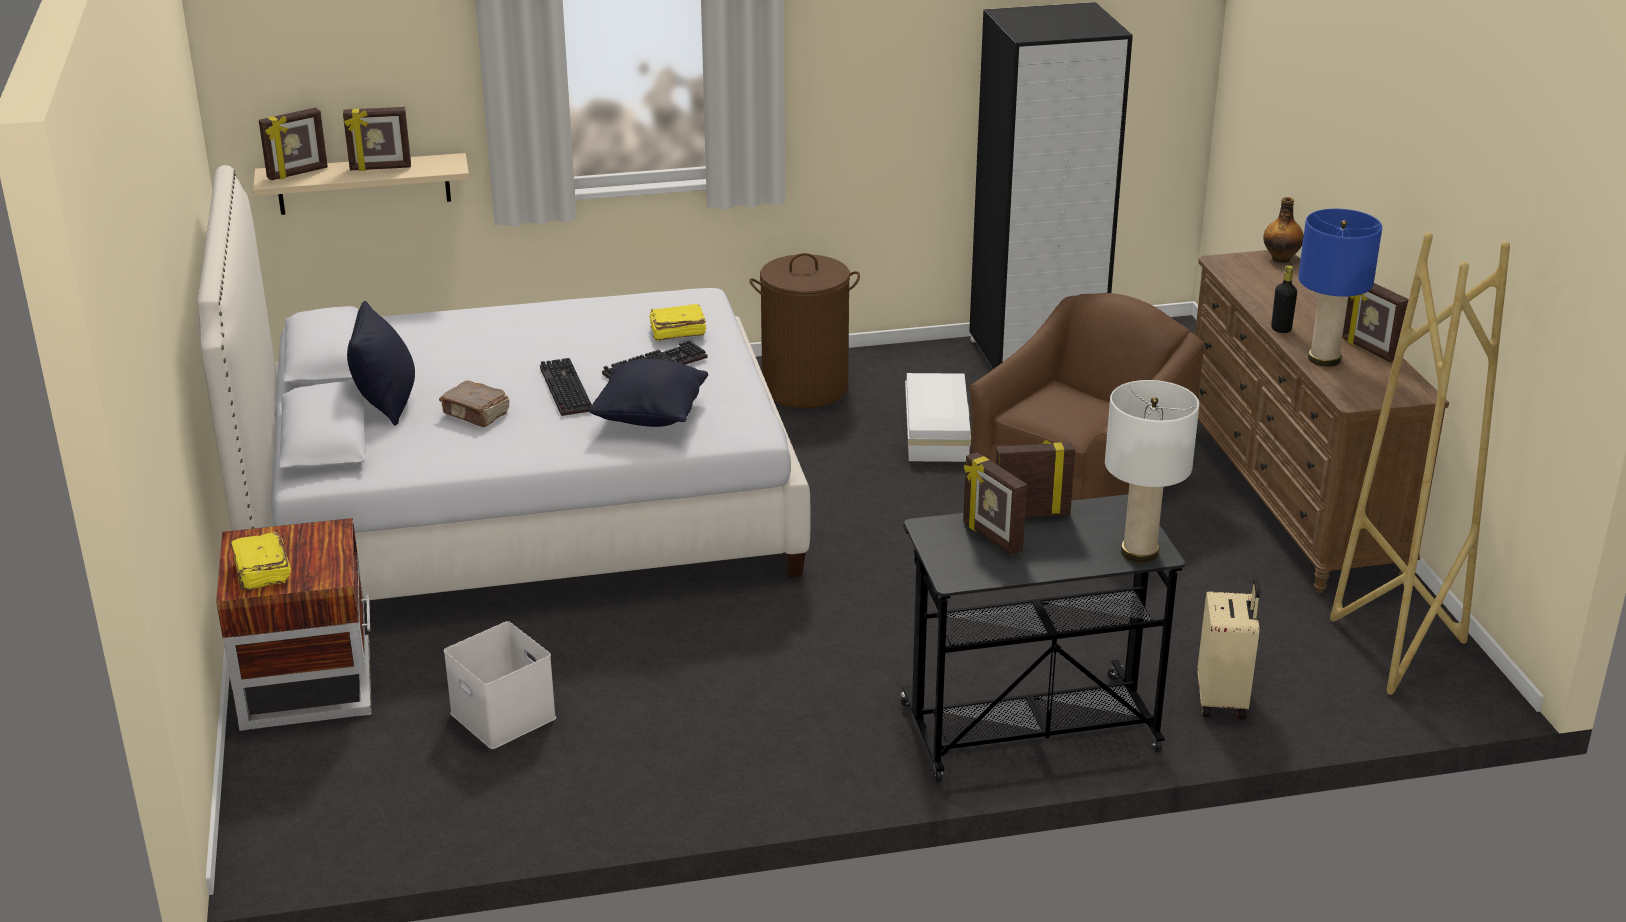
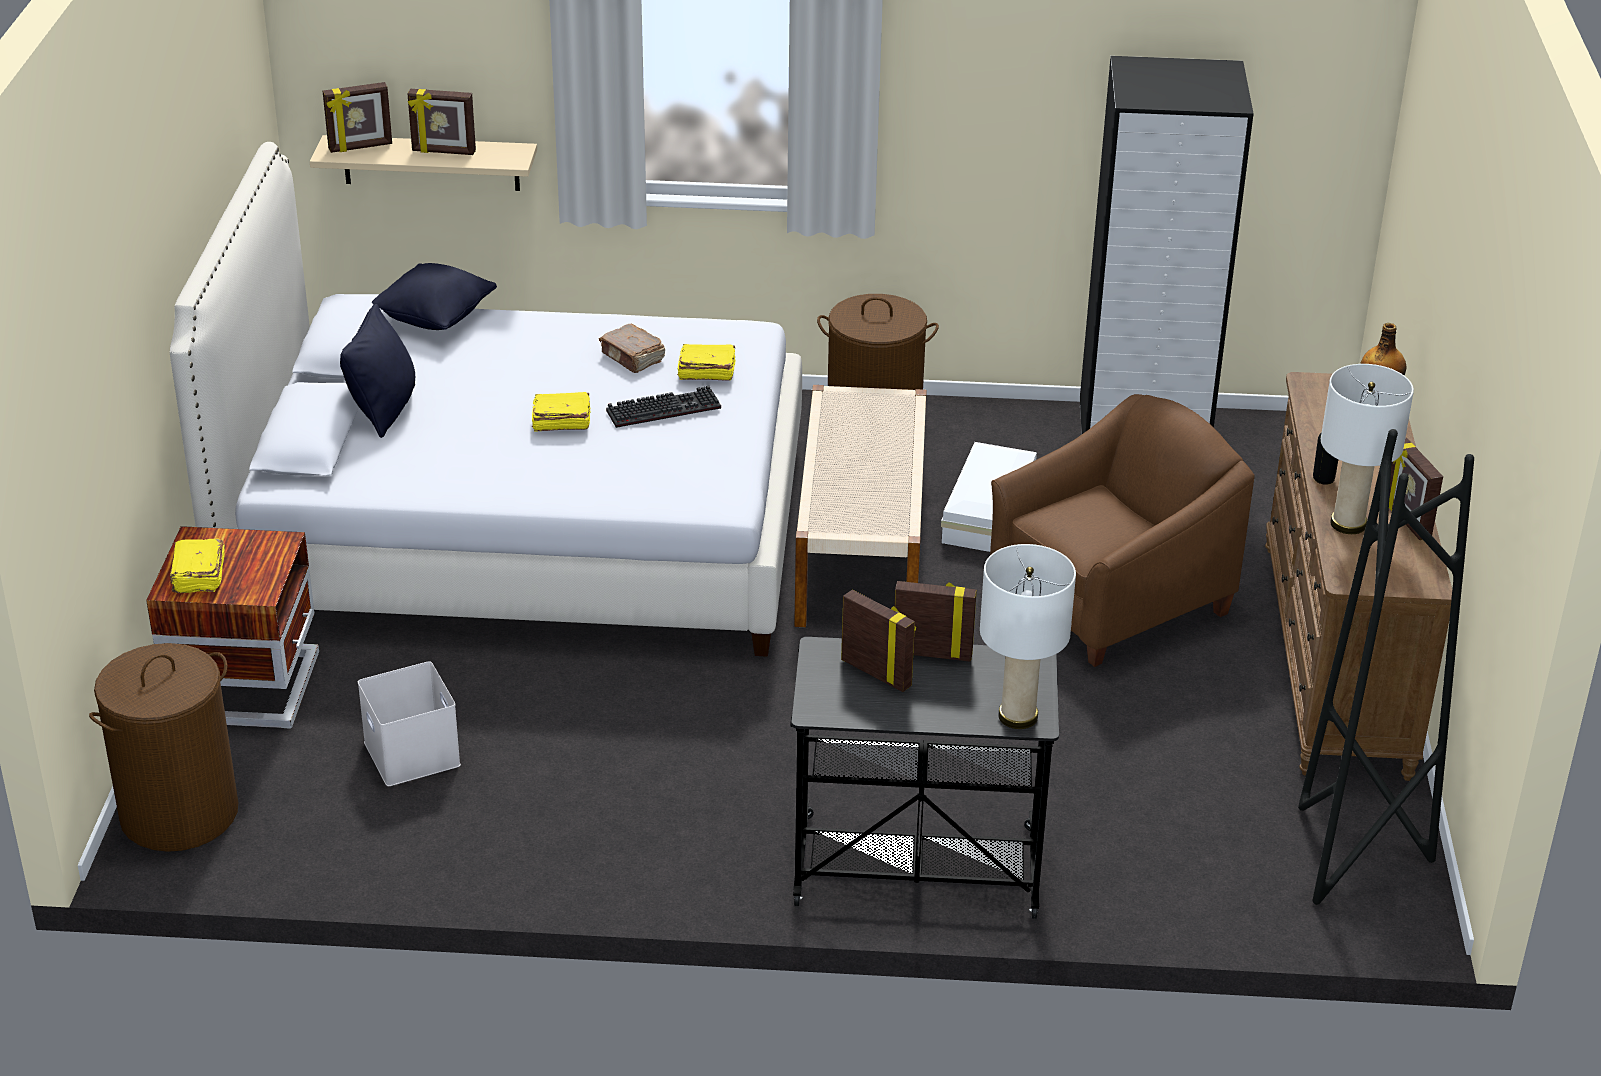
camera: 15 degrees right, 5 degrees up
brown book [439,380,509,427] -> brown book moved to [599,324,665,373]
keyboard [540,358,592,416] -> yellow book [532,392,590,432]
black pillow [589,359,708,427] -> black pillow moved to [372,263,497,330]
picture frame [963,452,1027,555] -> picture frame turned 150 degrees clockwise [841,590,916,692]
beige suitcase [1197,578,1260,719] -> none
blue table lamp [1298,209,1382,367] -> white table lamp [1321,364,1414,534]
yellow clothes rack [1330,232,1510,695] -> black clothes rack [1298,429,1474,905]
none -> brown laundry basket [89,643,238,852]
none -> beige bench [794,385,927,627]

